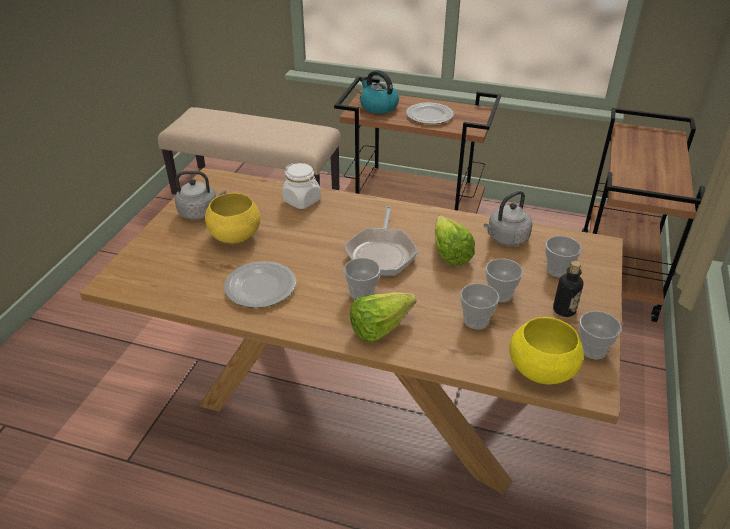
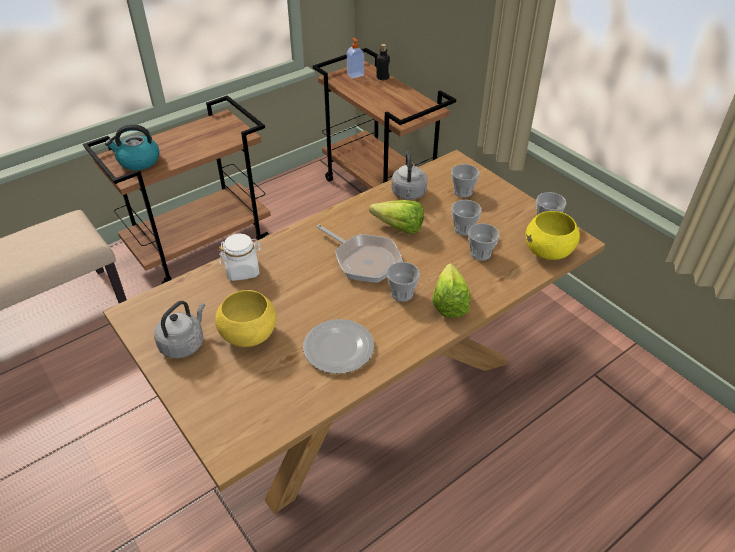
camera: 55 degrees left, 5 degrees up
plate [406,103,454,124] -> none
bottle [553,261,583,317] -> bottle moved to [376,44,390,80]
none -> soap dispenser [347,38,364,79]

